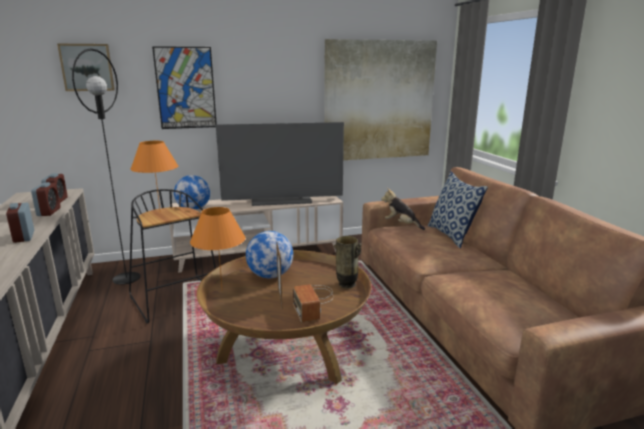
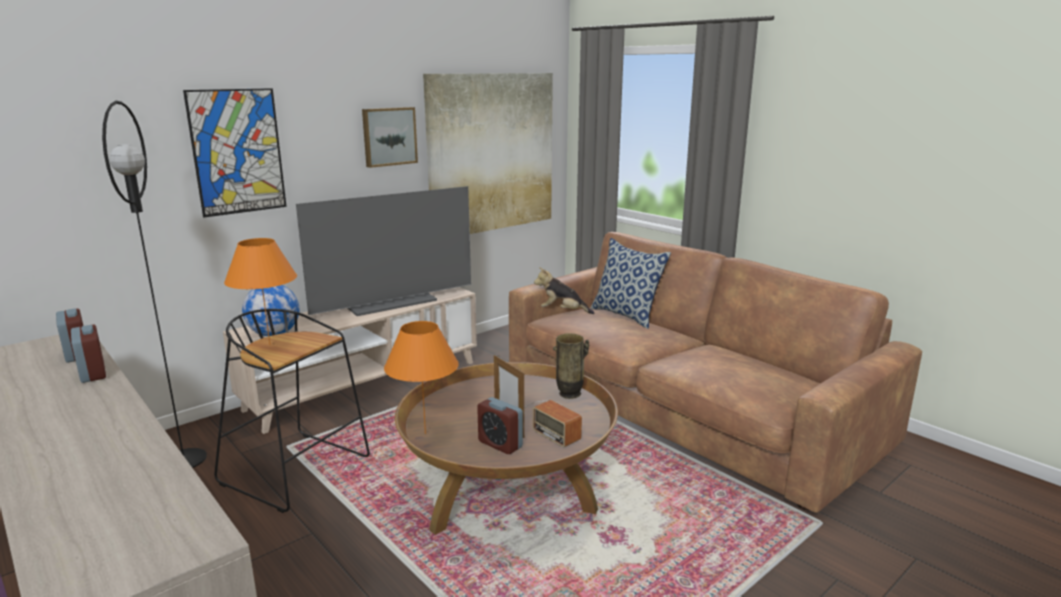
camera: 25 degrees left, 0 degrees up
alarm clock [6,202,34,243] -> alarm clock moved to [477,397,523,454]
picture [57,44,115,91] -> picture moved to [362,107,418,168]
globe [246,231,293,278] -> none

